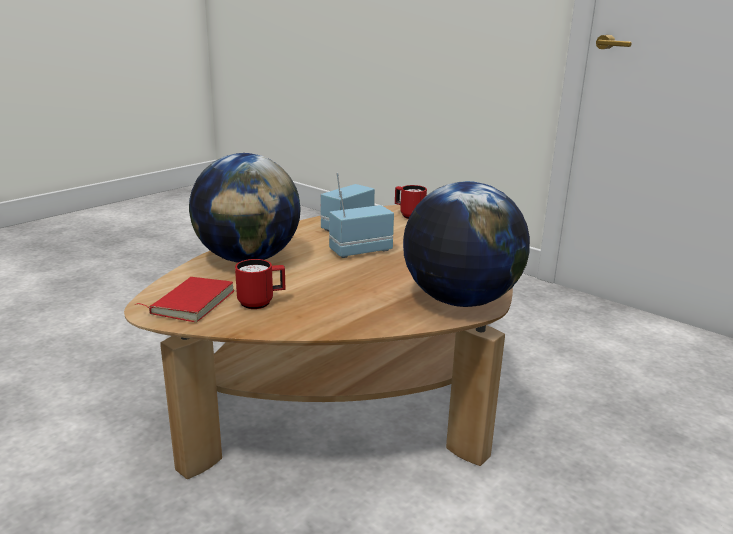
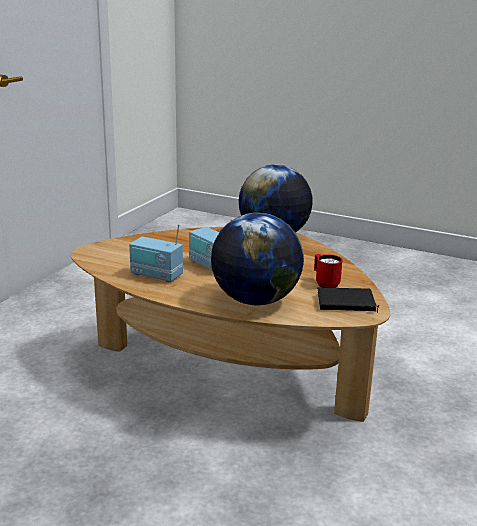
camera: 105 degrees left, 0 degrees up
red book [134,277,235,322] -> black book [317,287,379,313]
red mug [395,185,427,219] -> none

